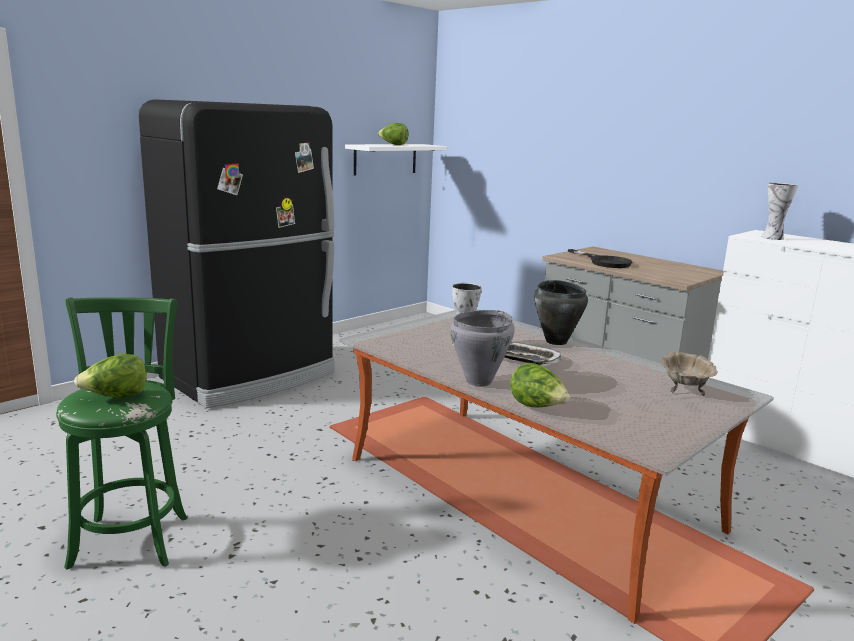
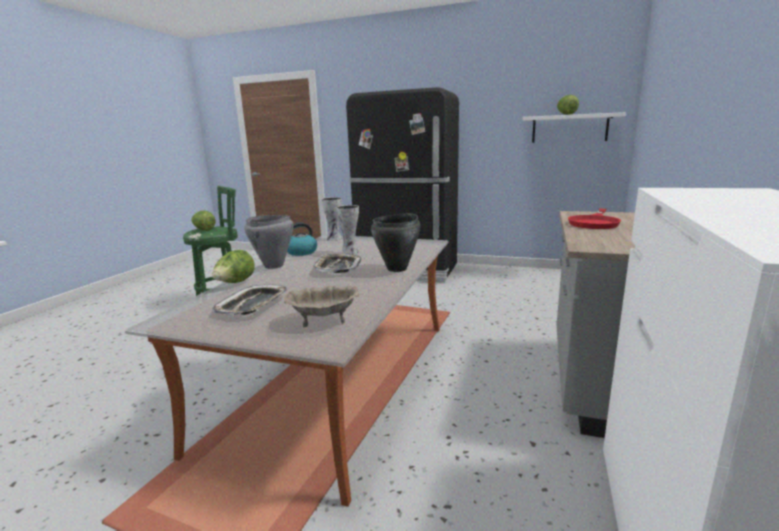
camera: 65 degrees right, 0 degrees up
black frying pan [568,249,632,268] -> red frying pan [568,209,621,229]
vase [762,183,798,240] -> vase moved to [321,197,342,241]
none -> tray [212,284,287,315]
none -> kettle [287,223,317,256]

